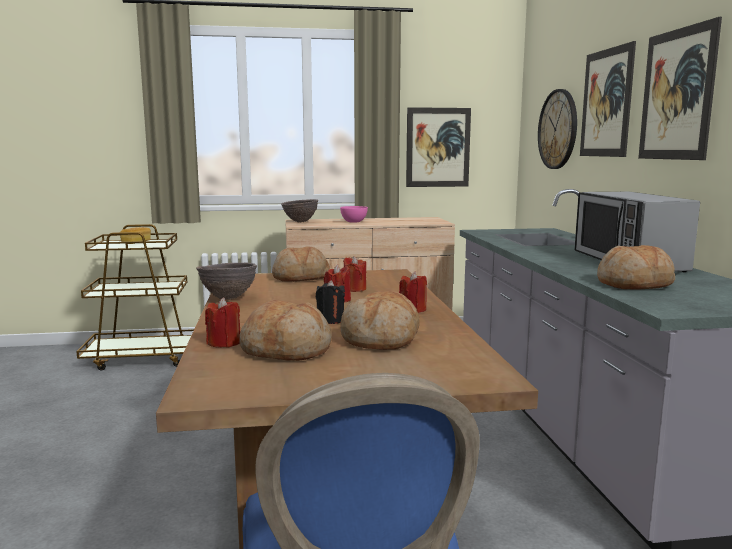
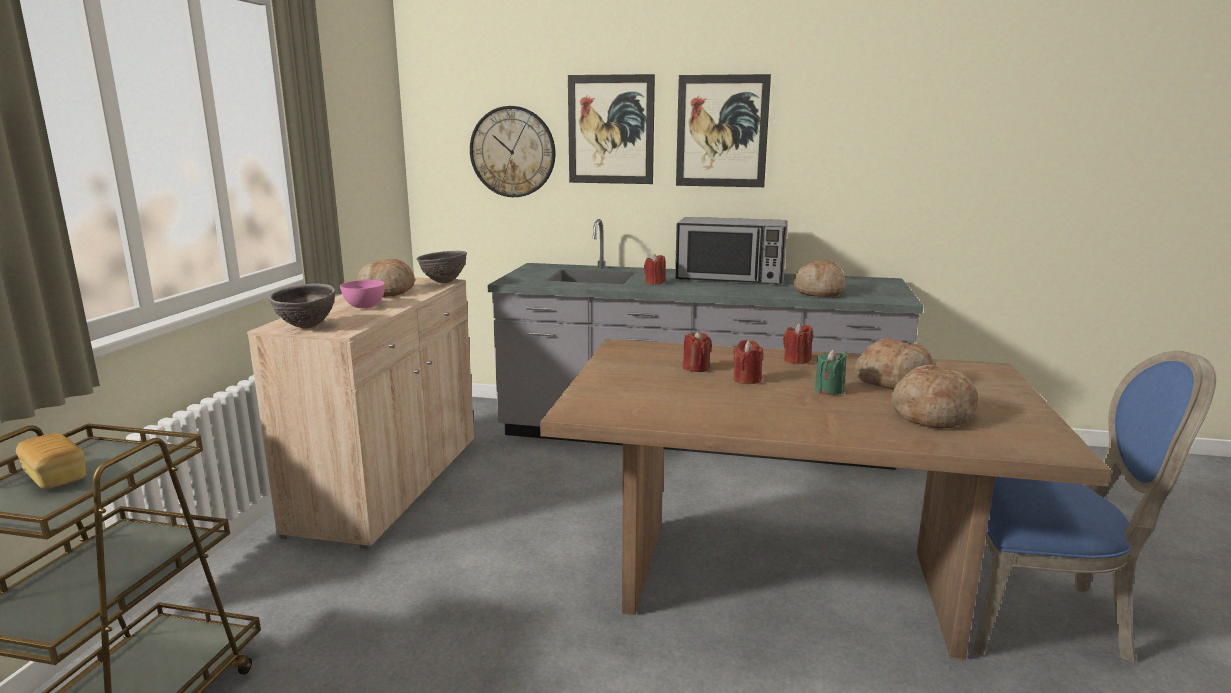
camera: 70 degrees left, 5 degrees up
brown bowl [196,262,257,300] -> brown bowl moved to [417,251,467,283]
red candle [205,298,240,348] -> red candle moved to [644,254,666,285]
bread [272,246,330,282] -> bread moved to [357,259,415,297]
black candle [316,280,345,324] -> green candle [814,349,847,395]
picture [406,107,471,187] -> none

